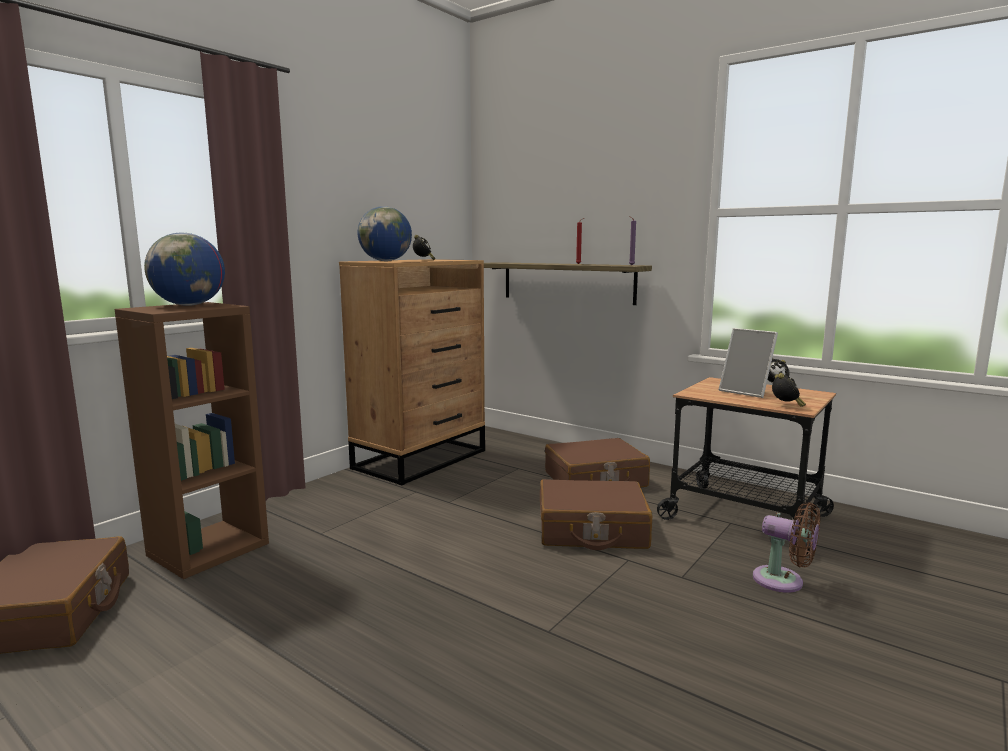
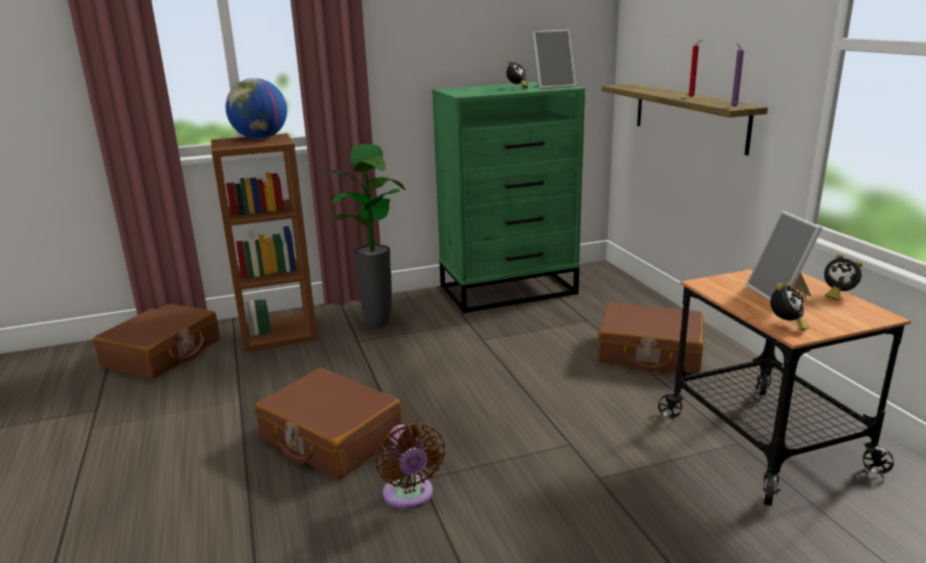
camera: 35 degrees right, 10 degrees up
brown dresser [339,259,485,486] -> green dresser [432,82,585,313]
globe [358,206,412,261] -> none
brown suitcase [540,479,653,550] -> brown suitcase moved to [255,368,402,479]
brown fan [753,502,820,593] -> brown fan moved to [375,423,445,509]
none -> potted plant [321,144,406,328]
none -> picture frame [533,30,576,89]

